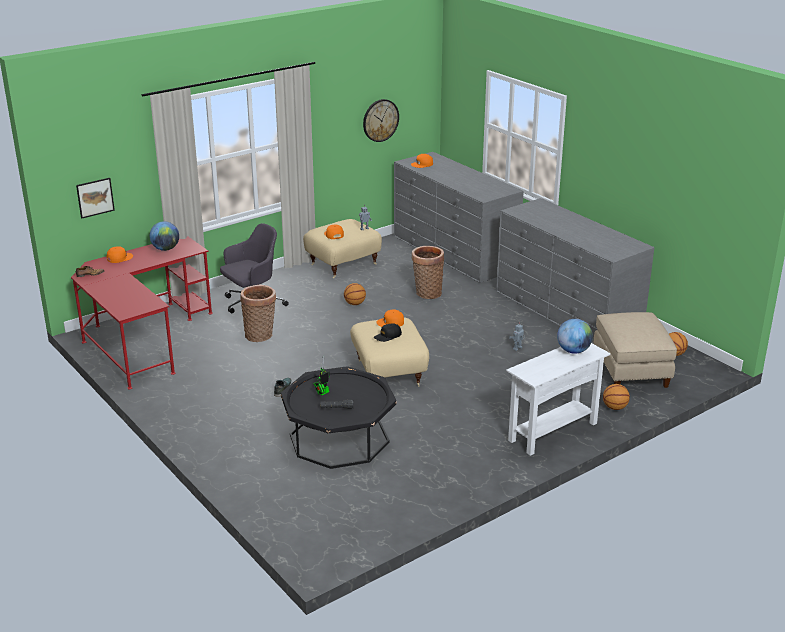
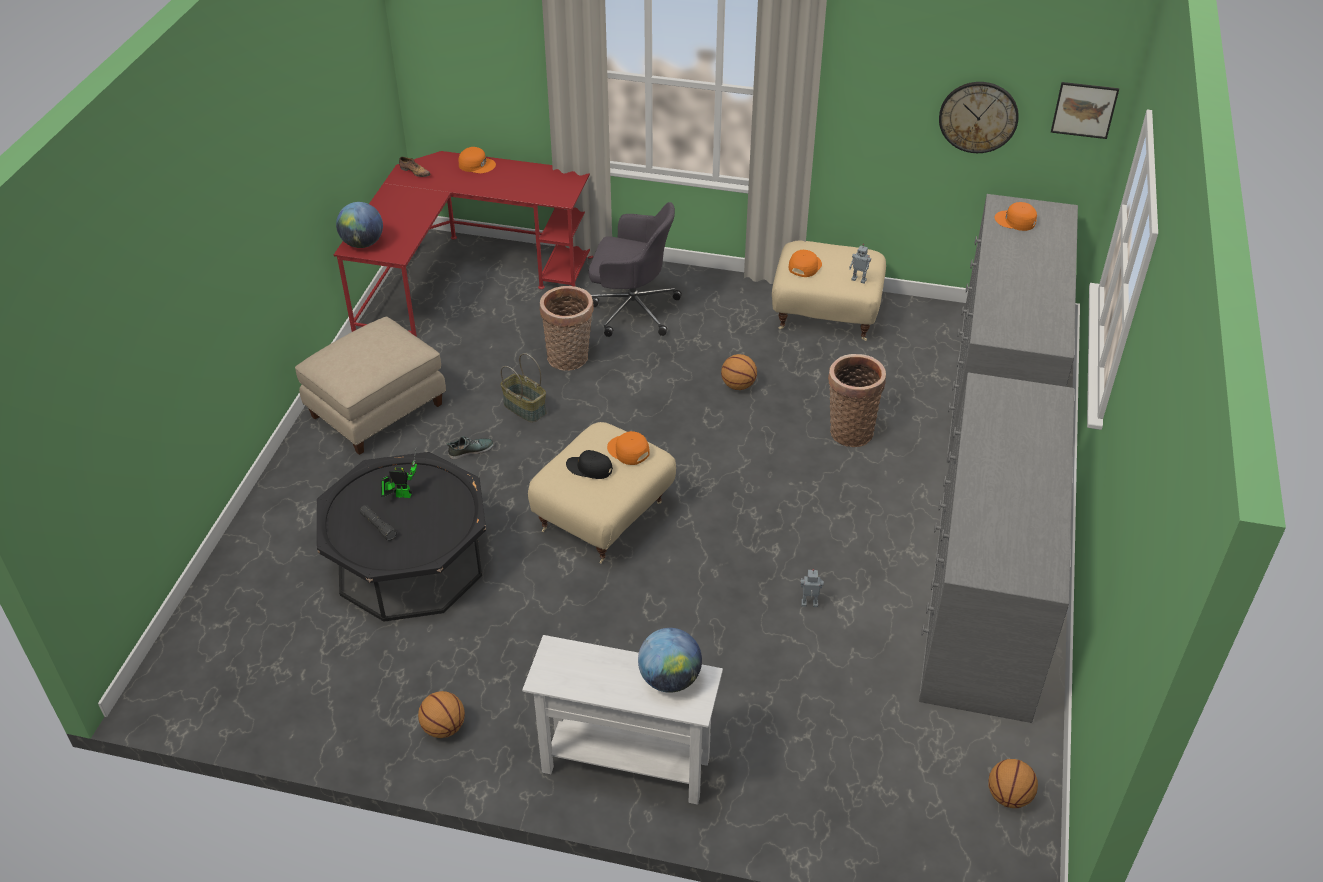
camera: 50 degrees right, 15 degrees up
picture [76,178,115,218] -> picture moved to [1051,82,1119,139]
globe [150,221,179,251] -> globe moved to [336,202,383,248]
beige ottoman [594,312,677,388] -> beige ottoman moved to [295,317,446,455]
basketball [603,384,630,410] -> basketball moved to [418,691,465,738]
none -> basket [500,353,547,422]

